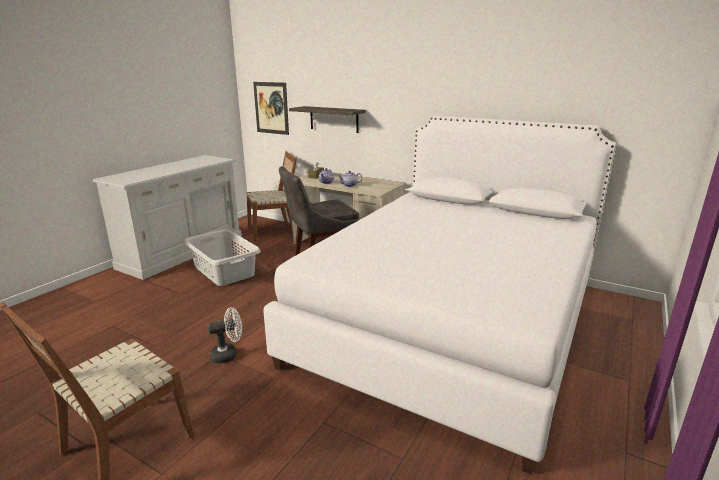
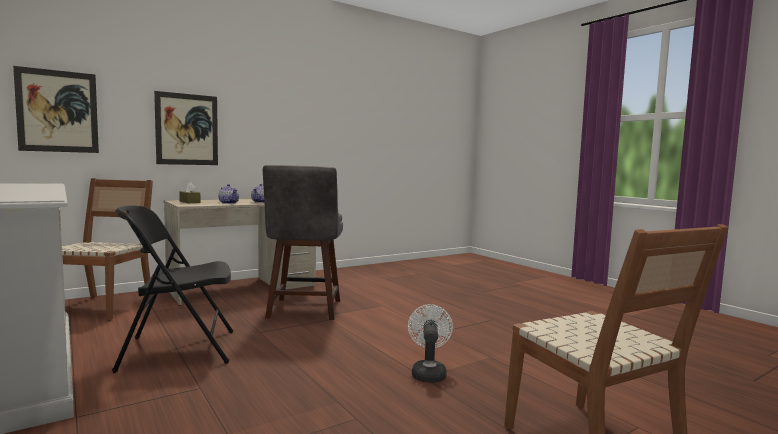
camera: 65 degrees left, 15 degrees down
grey laundry basket [184,229,261,286] -> black chair [112,205,233,373]
white bed [263,115,616,475] -> none
shelf [289,106,366,133] -> picture [154,91,218,165]

